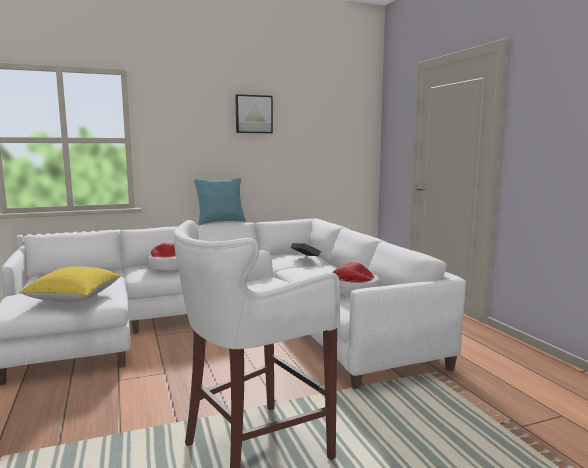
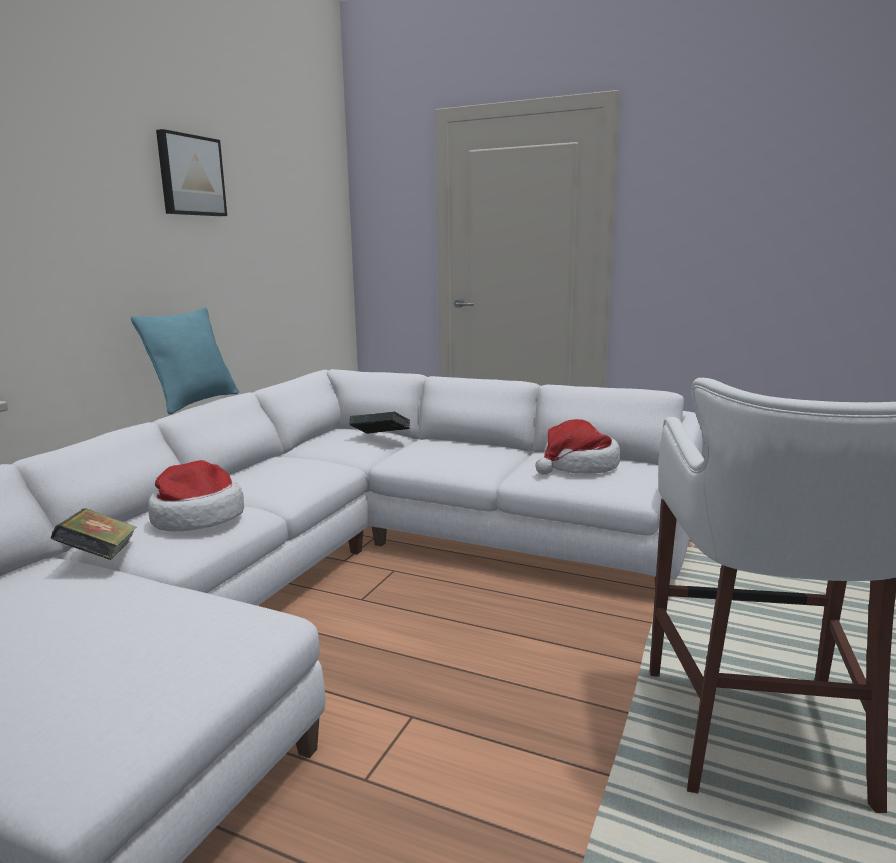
camera: 45 degrees left, 5 degrees up
yellow pillow [19,266,121,302] -> none
none -> book [51,508,137,560]

